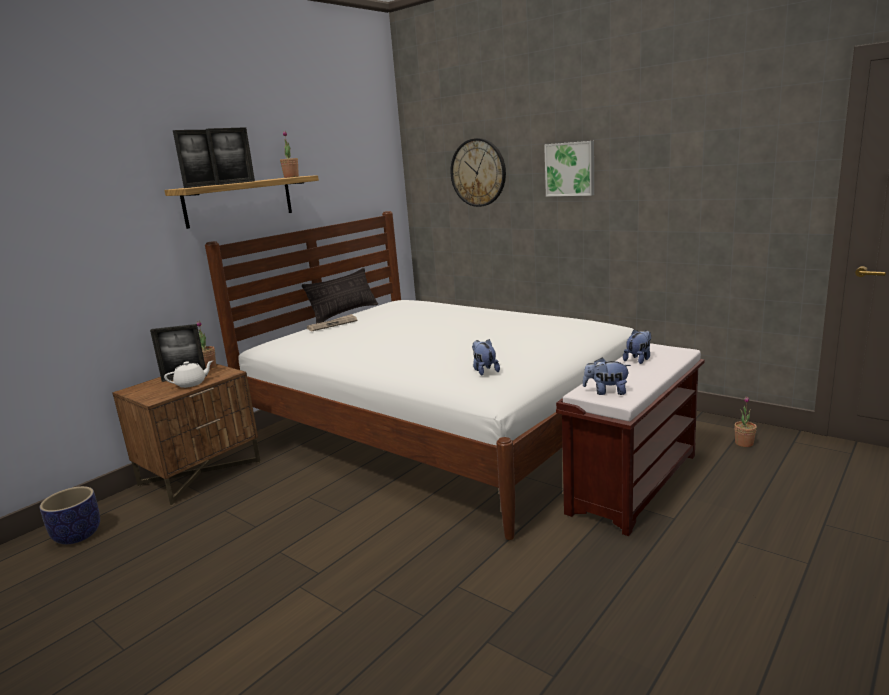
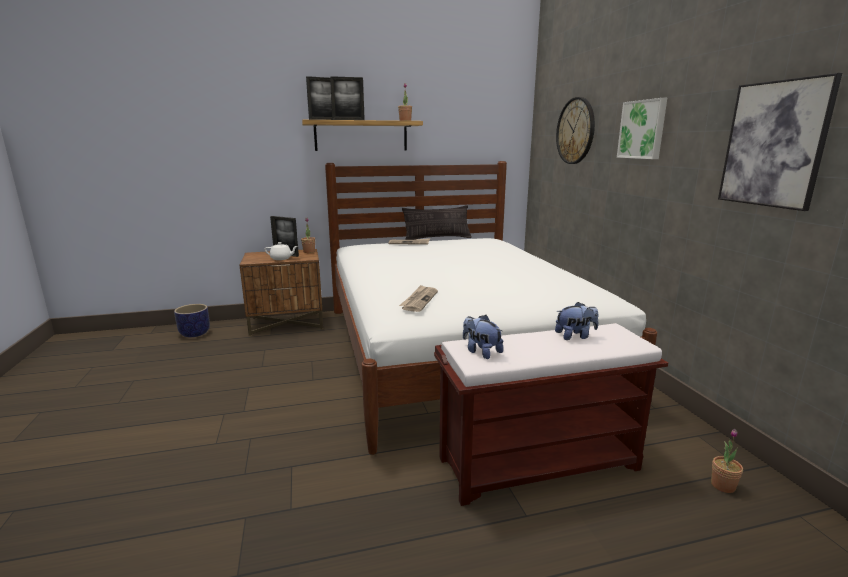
camera: 35 degrees right, 0 degrees up
plush toy [472,339,500,375] -> newspaper [399,285,438,312]
none -> picture [718,73,842,211]

